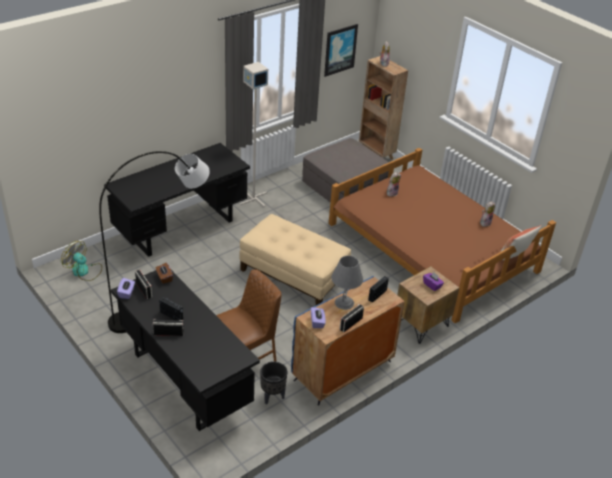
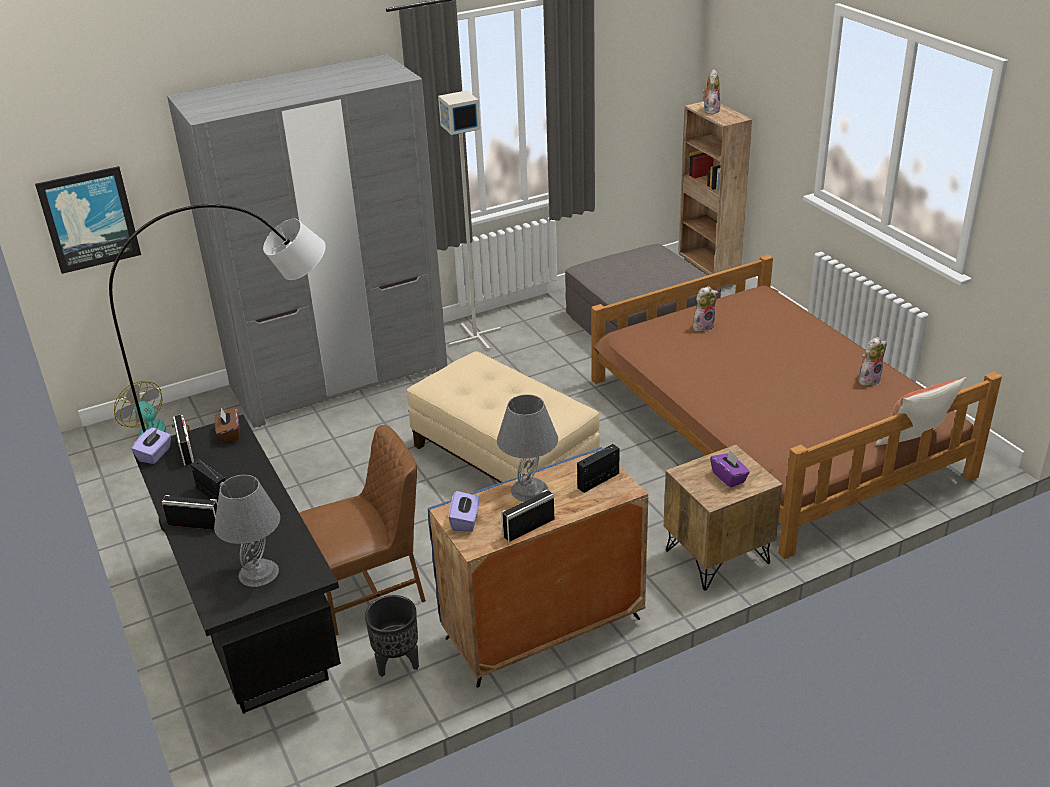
camera: 15 degrees right, 5 degrees down
black desk [104,143,250,257] -> grey wardrobe [167,54,447,428]
picture [324,24,358,77] -> picture moved to [35,166,141,274]
none -> grey table lamp [214,475,280,587]

